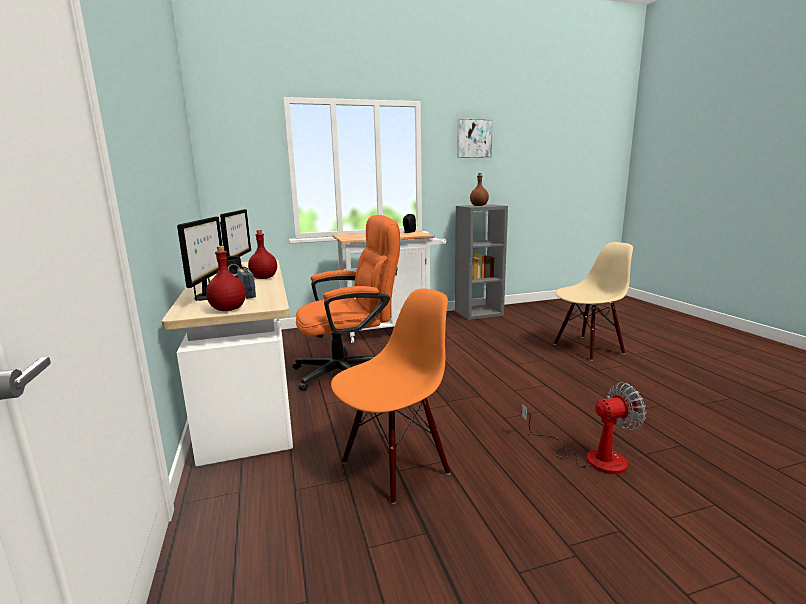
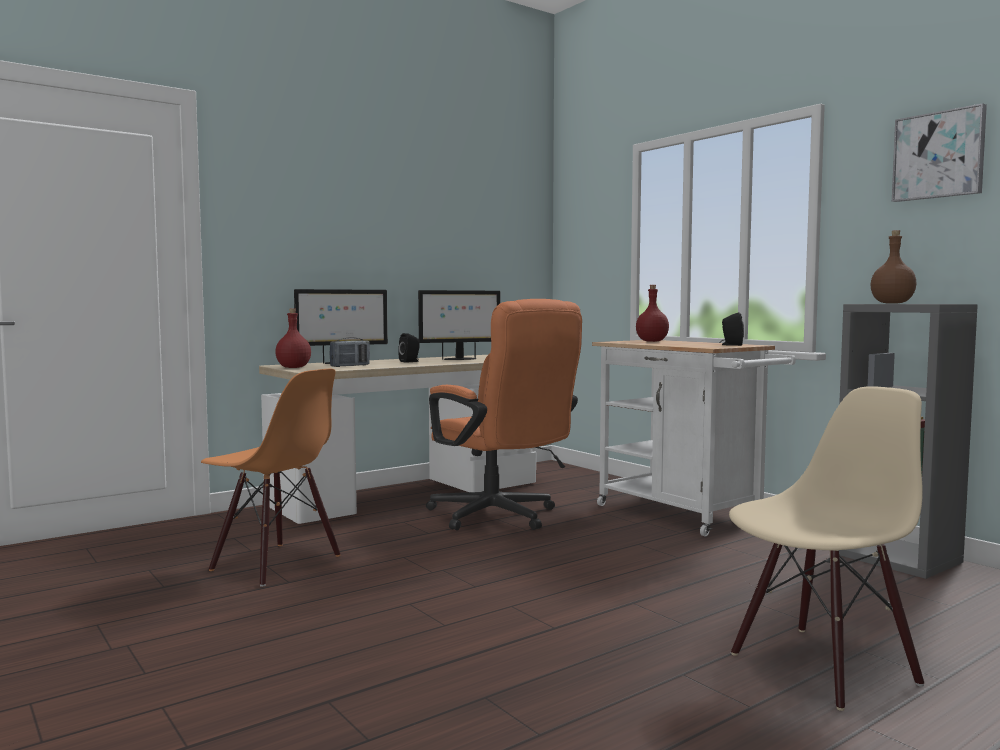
camera: 70 degrees right, 10 degrees down
red bottle [248,230,277,279] -> red bottle moved to [636,285,669,342]
fan [522,382,646,474] -> none
beige chair [554,242,633,361] -> beige chair turned 75 degrees counterclockwise [729,386,924,711]

